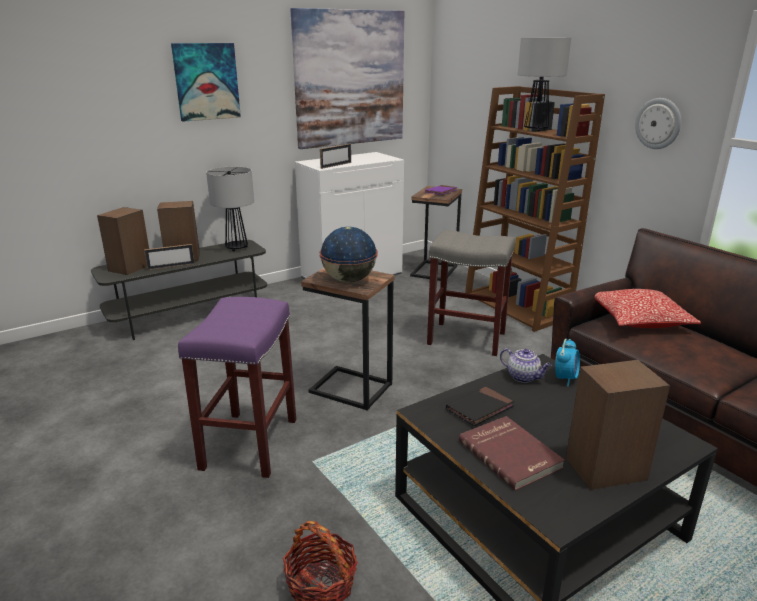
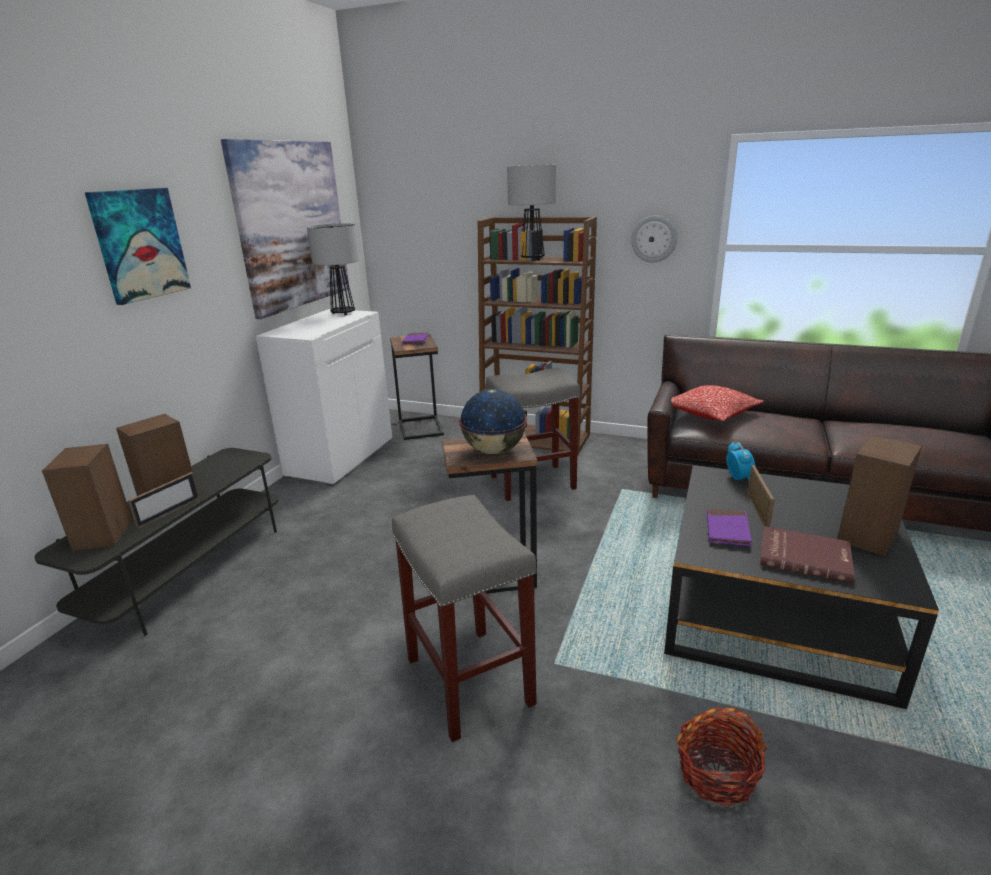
camera: 35 degrees left, 0 degrees up
purple stool [178,297,296,478] -> grey stool [392,495,537,742]
table lamp [206,167,254,251] -> table lamp moved to [307,223,360,316]
picture frame [320,144,351,169] -> picture frame moved to [747,465,775,527]
black book [446,386,514,426] -> purple book [707,509,752,546]
teapot [500,348,551,383] -> none

